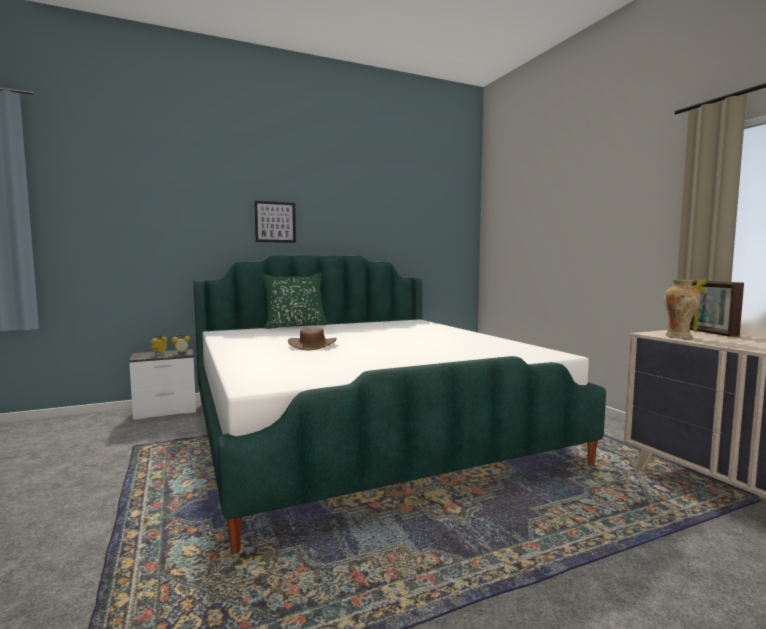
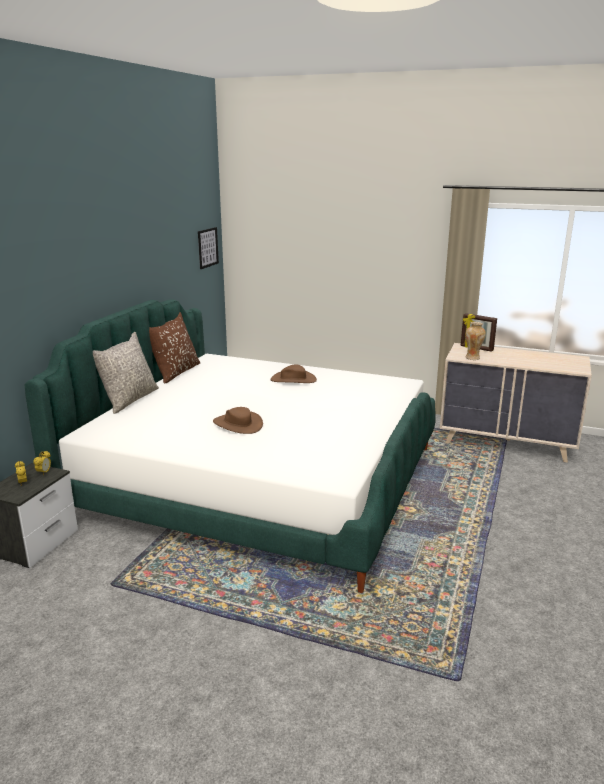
camera: 45 degrees left, 15 degrees up
picture [254,201,296,243] -> picture moved to [198,227,219,269]
green pillow [262,273,328,329] -> grey pillow [93,332,159,414]
none -> brown pillow [149,312,200,383]
none -> brown hat [270,364,317,383]

